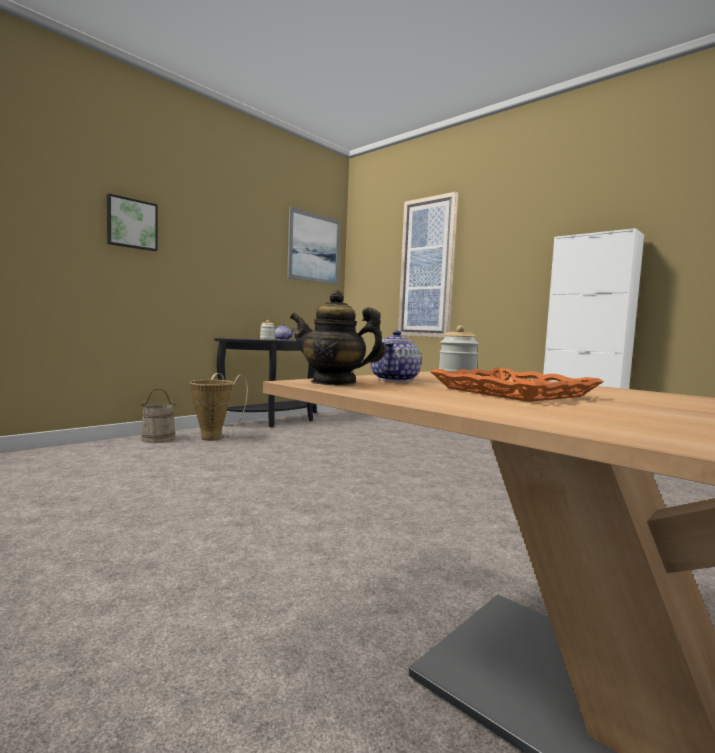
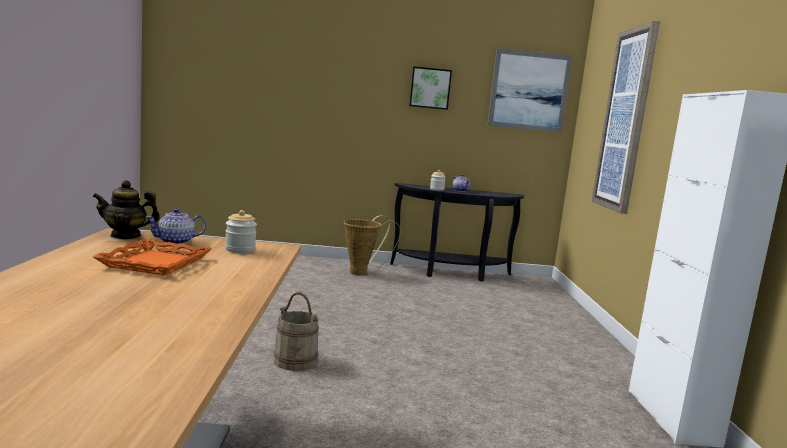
camera: 45 degrees right, 5 degrees up
picture [107,194,158,251] -> picture moved to [409,66,452,110]
beige bucket [140,388,176,443] -> beige bucket moved to [274,292,319,371]
teapot [290,290,386,385] -> teapot turned 75 degrees counterclockwise [92,180,160,239]

